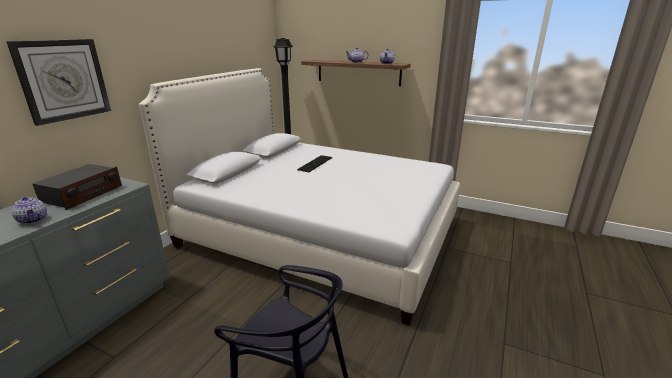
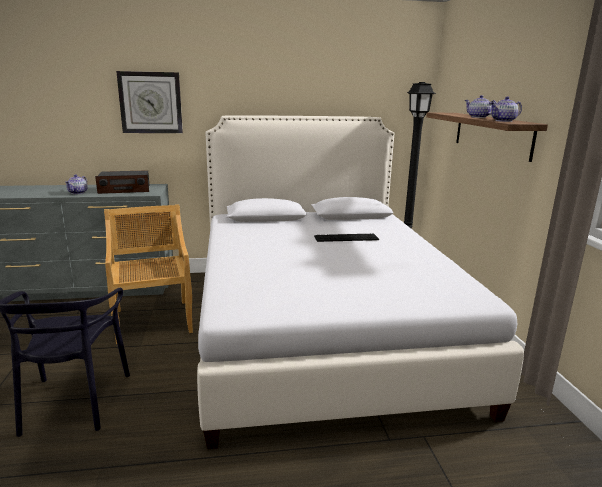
camera: 55 degrees right, 5 degrees down
none -> beige chair [104,204,193,344]

